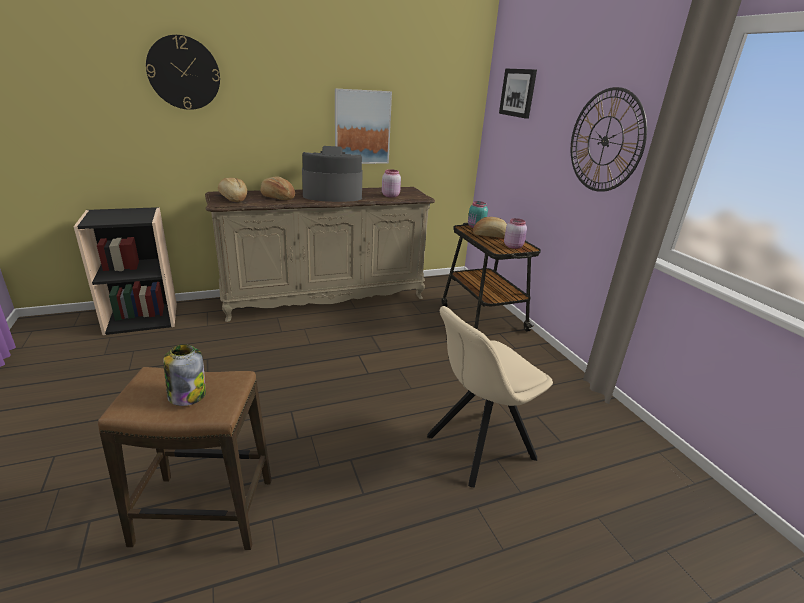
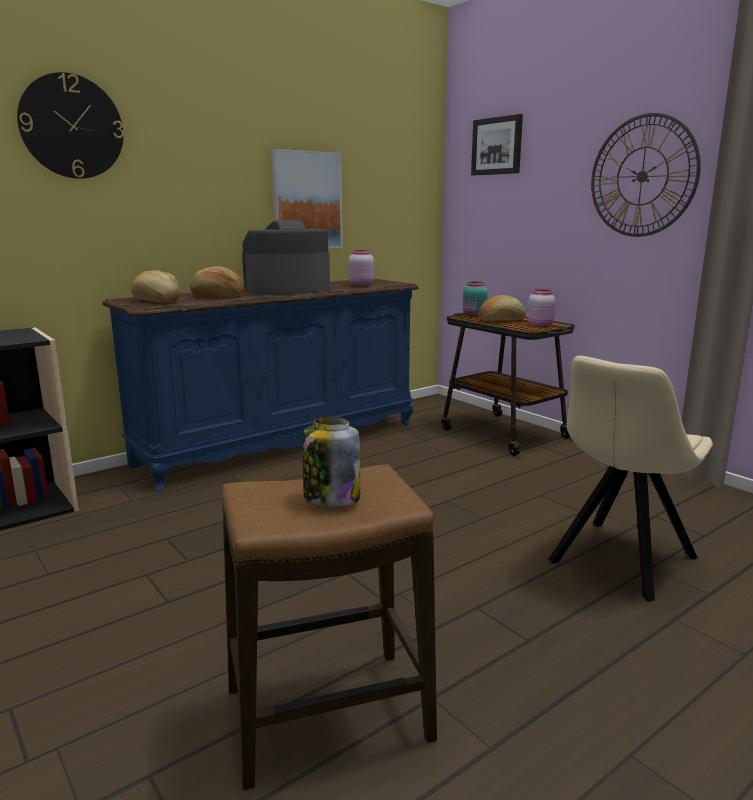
camera: 15 degrees left, 10 degrees down
beige cabinet [205,187,435,322] -> blue cabinet [102,278,419,492]

